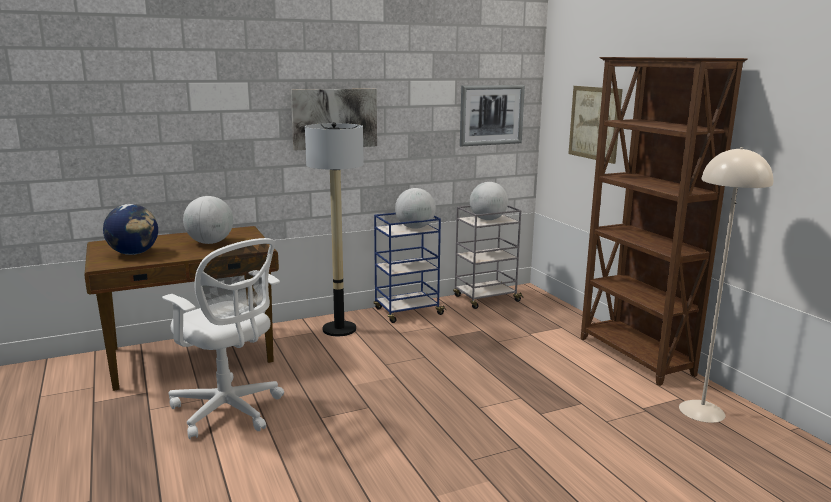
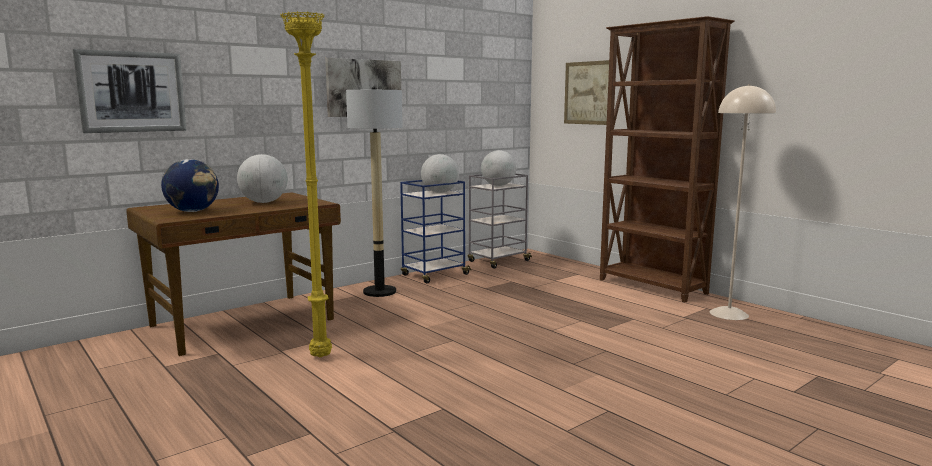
camera: 15 degrees left, 5 degrees down
white office chair [162,238,284,439] -> yellow floor lamp [280,11,332,357]
picture [460,85,525,146] -> picture moved to [73,49,186,133]

